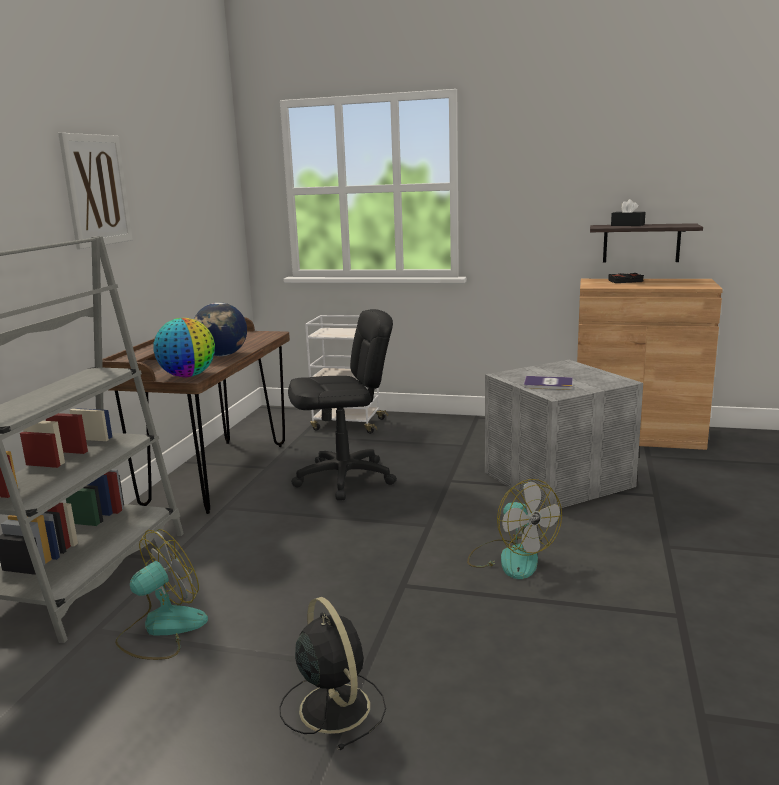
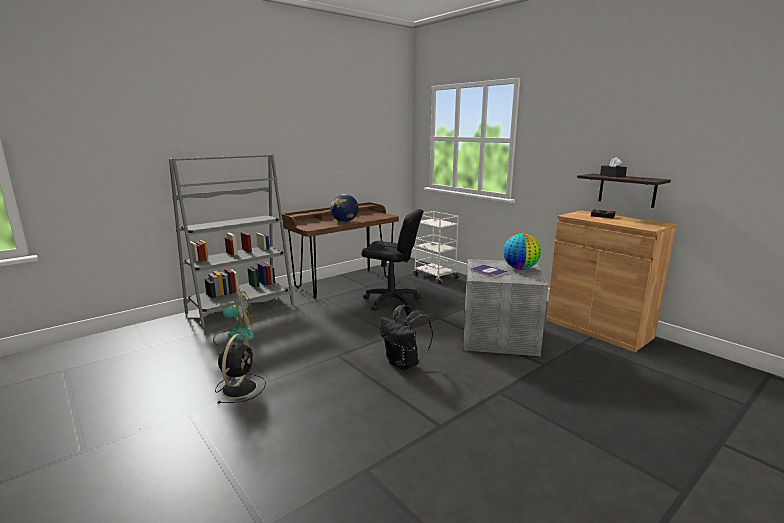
camera: 35 degrees right, 0 degrees up
picture [58,133,133,249] -> none
globe [153,318,215,377] -> globe moved to [503,234,541,270]
fan [467,479,562,579] -> black backpack [380,305,433,370]

